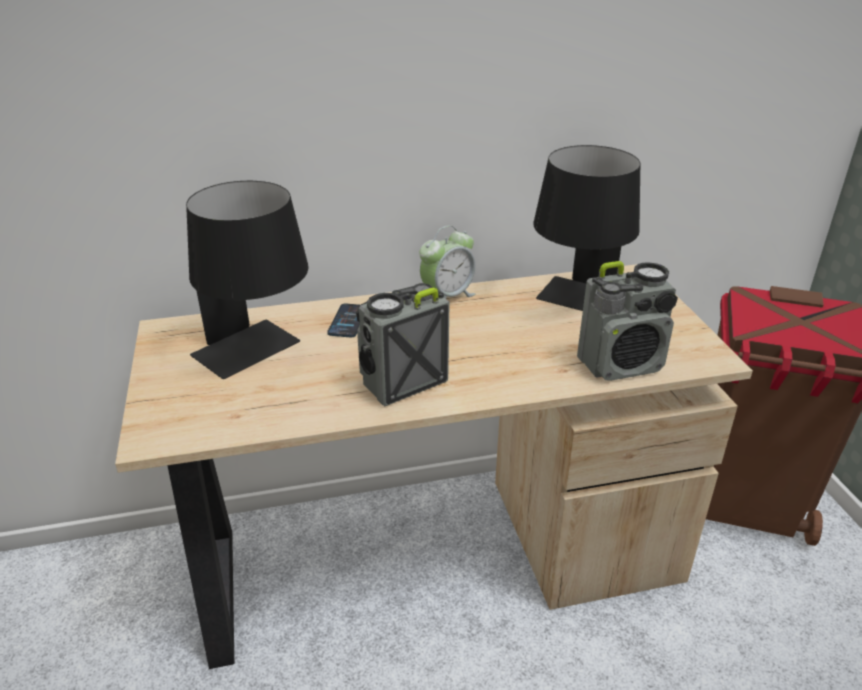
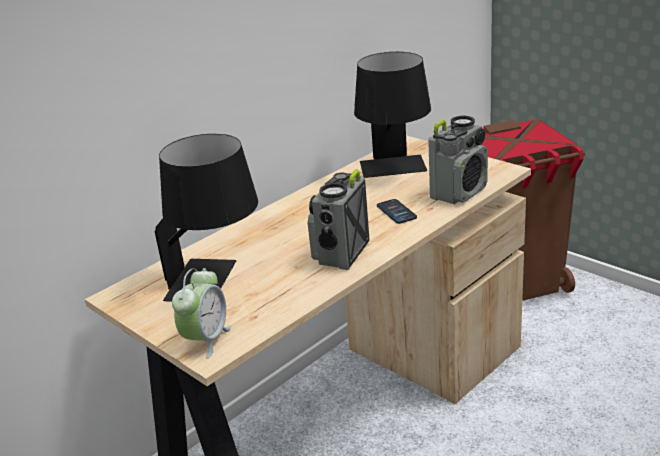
camera: 30 degrees left, 5 degrees down
phone [327,304,360,338] -> phone moved to [377,199,417,224]
alarm clock [419,225,475,299] -> alarm clock moved to [172,268,231,358]

